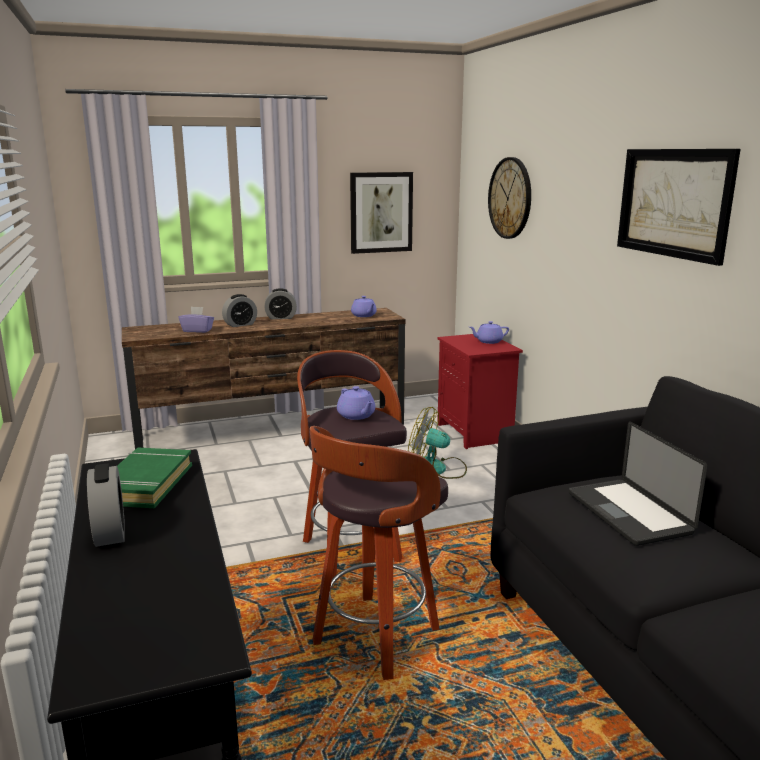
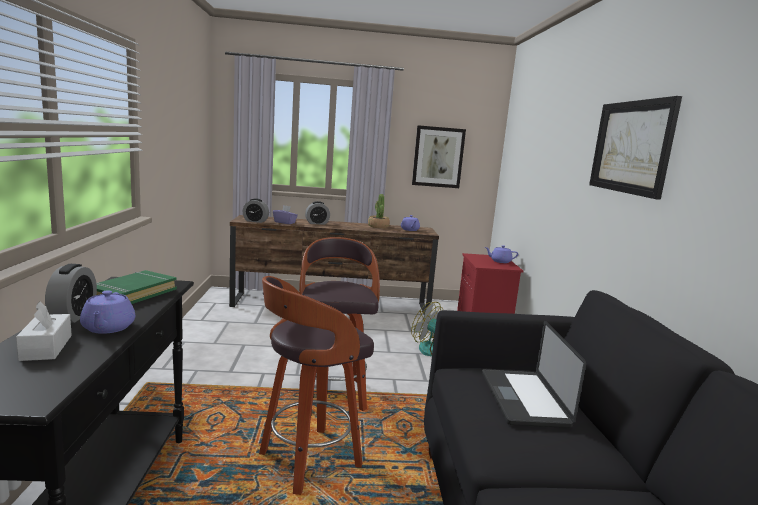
camera: 15 degrees right, 5 degrees down
alarm clock [264,288,297,319] -> alarm clock moved to [243,199,269,223]
purple teapot [337,386,375,420] -> purple teapot moved to [80,290,135,334]
wall clock [488,157,531,239] -> none
none -> white tissue box [16,301,72,361]
none -> potted plant [368,194,390,228]

